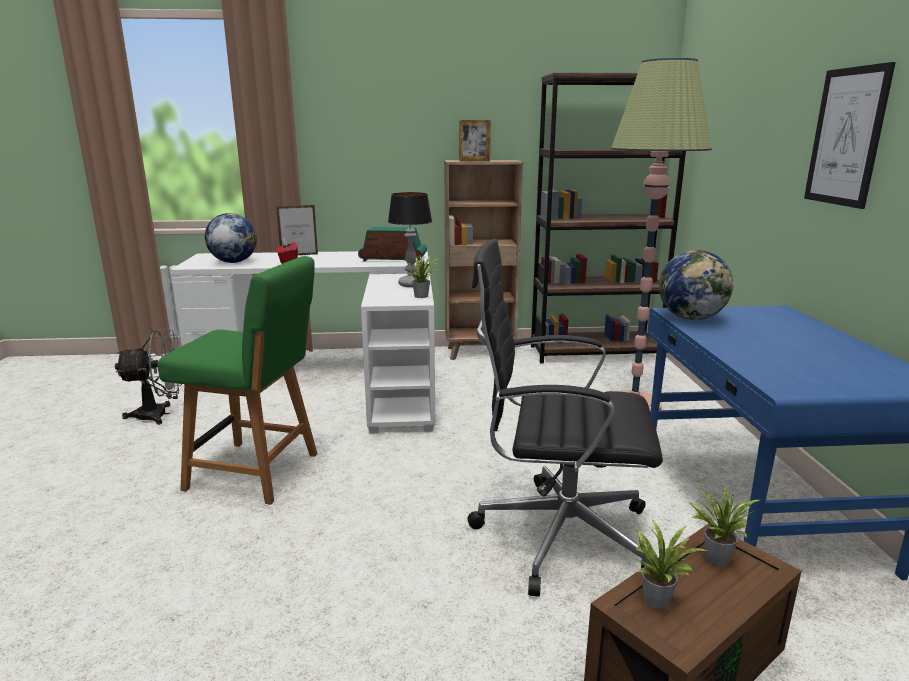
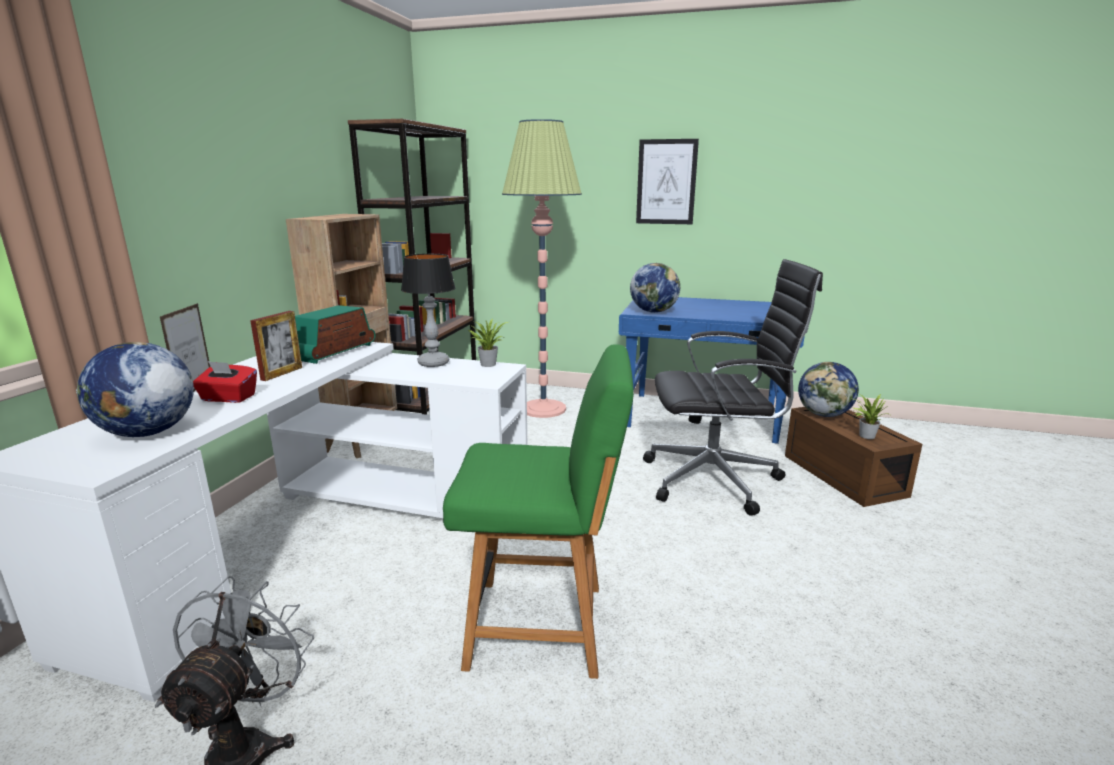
camera: 70 degrees left, 0 degrees up
green chair [158,256,318,505] -> green chair turned 60 degrees clockwise [443,344,634,679]
picture frame [459,120,491,161] -> picture frame moved to [250,311,302,381]
black office chair [467,239,663,597] -> black office chair turned 120 degrees counterclockwise [643,259,823,516]
potted plant [689,485,760,566] -> globe [798,362,859,417]

